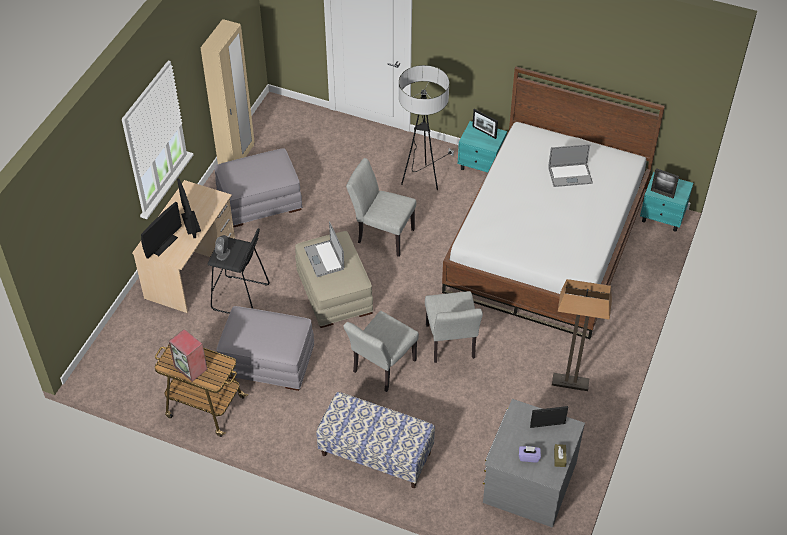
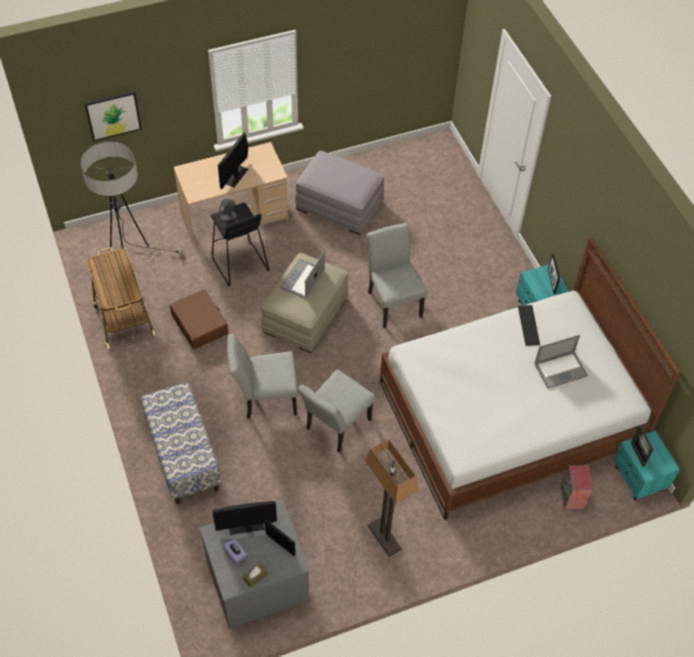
camera: 45 degrees right, 5 degrees up
monitor [141,202,182,259] -> monitor moved to [212,501,277,535]
speaker [168,329,207,382] -> speaker moved to [561,465,593,509]
beige wardrobe [201,19,255,164] -> none
grey ottoman [216,306,314,391] -> brown suitcase [170,289,228,349]
floor lamp [399,65,454,190] -> floor lamp moved to [80,141,185,257]
laptop [548,144,593,187] -> laptop turned 60 degrees counterclockwise [535,335,588,389]
none -> picture [84,91,142,142]
none -> keyboard [518,305,540,346]

